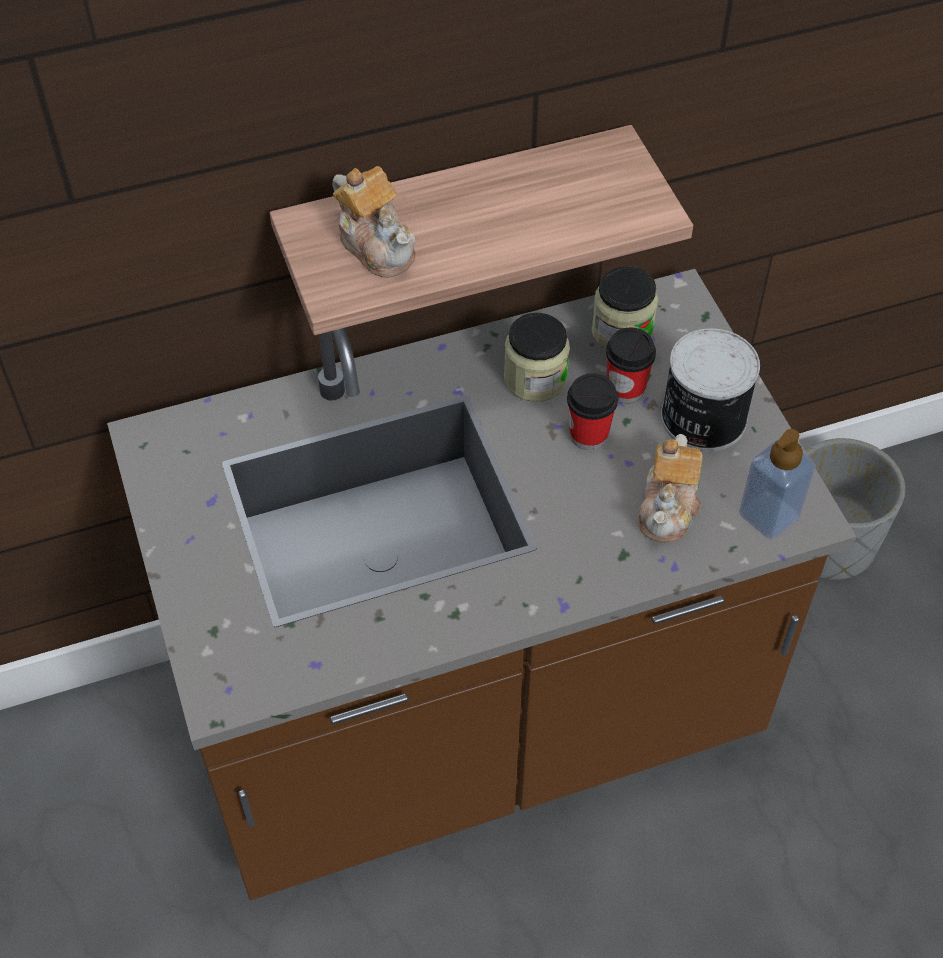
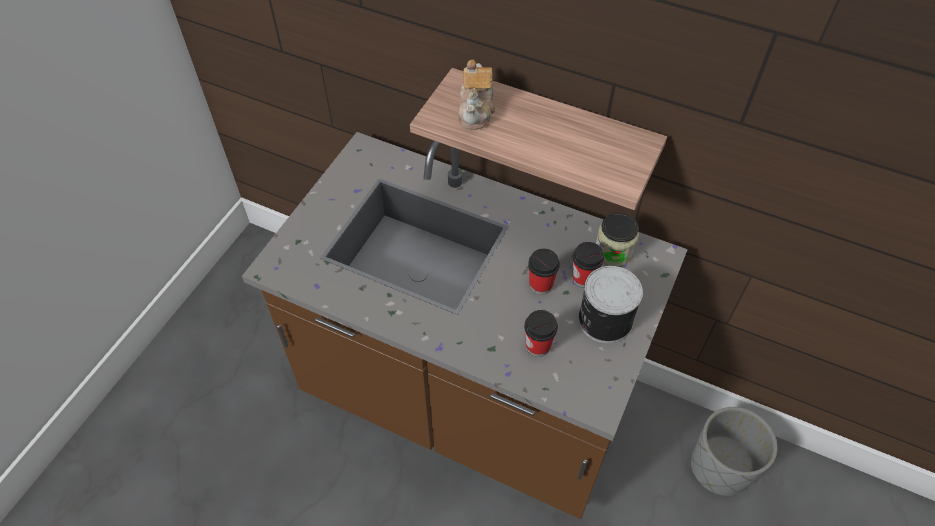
camera: 45 degrees right, 0 degrees up
jar [504,313,570,402] -> none
teapot [638,434,703,543] -> cup [524,310,558,357]
soap dispenser [739,429,816,539] -> none

